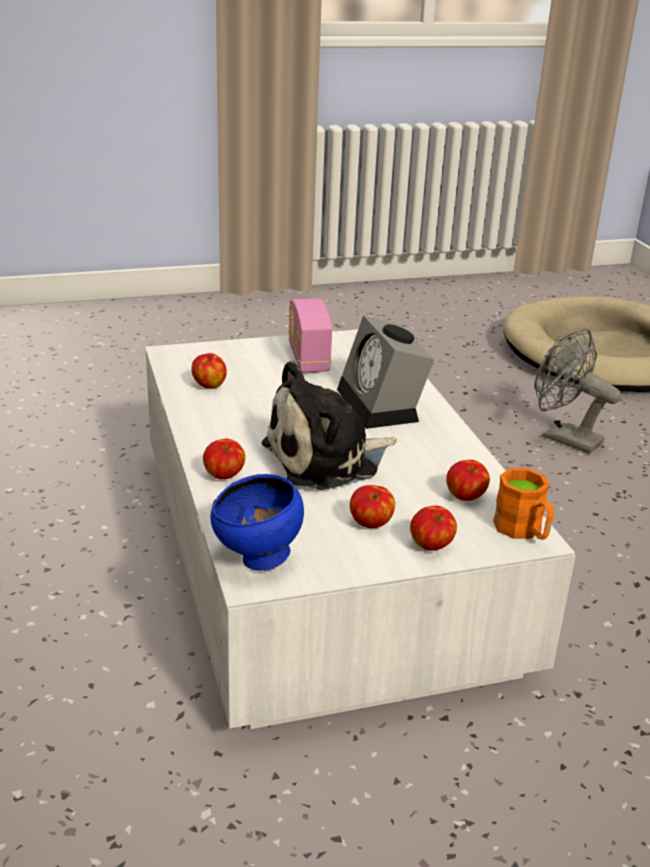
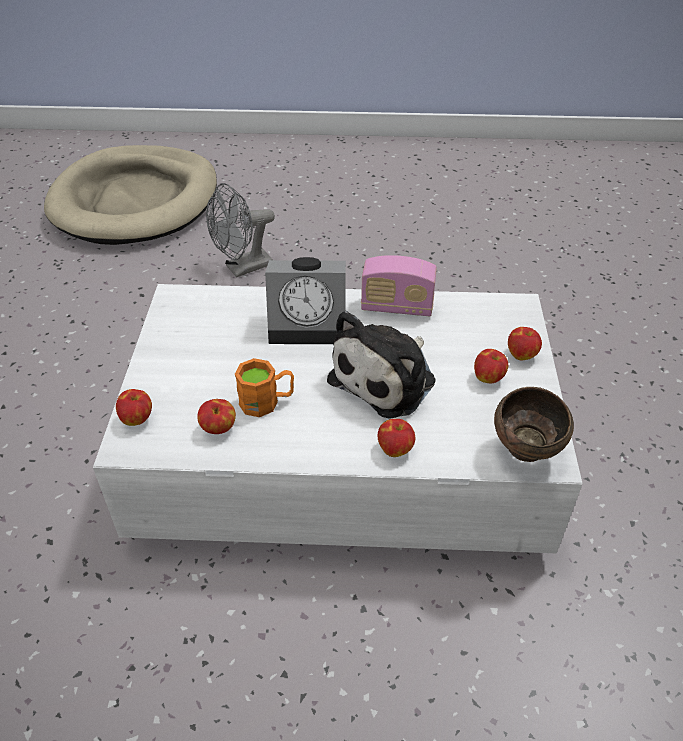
camera: 70 degrees left, 15 degrees up
blue bowl [210,474,304,571] -> brown bowl [494,387,574,462]
plush toy [261,361,397,490] -> plush toy turned 45 degrees clockwise [327,311,435,419]
radio [288,298,332,373] -> radio moved to [361,255,437,316]
apple [446,460,490,501] -> apple moved to [116,389,152,426]
orange mug [493,468,554,540] -> orange mug moved to [235,358,294,417]

